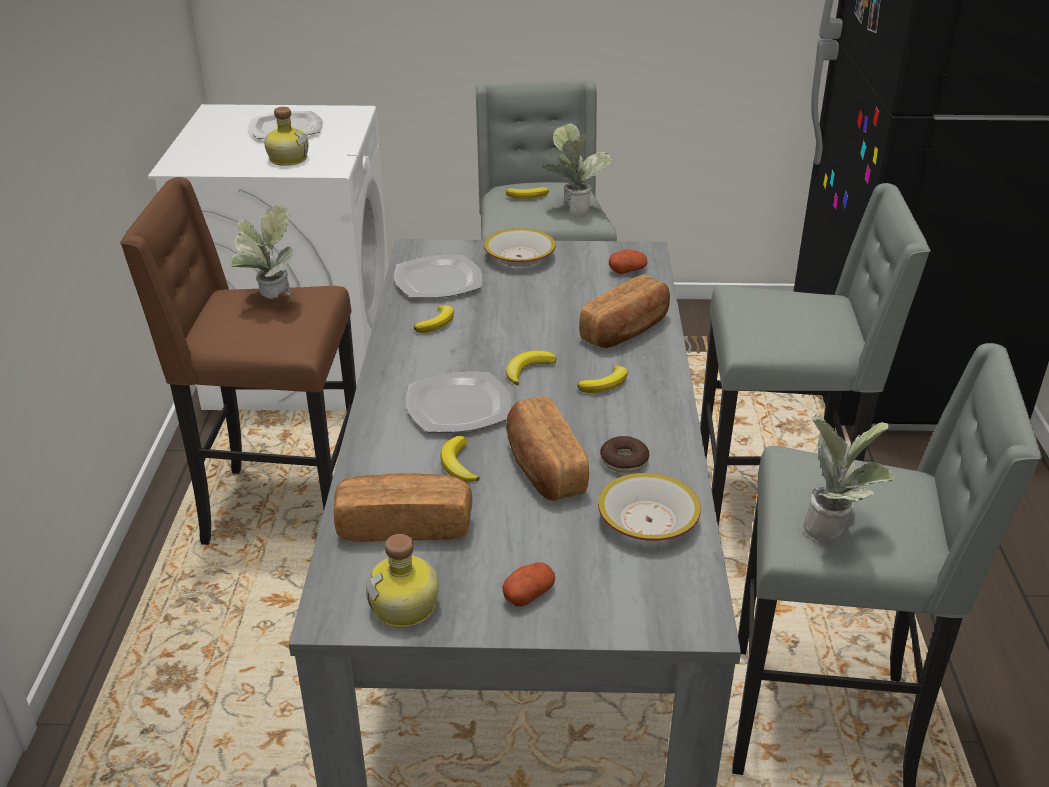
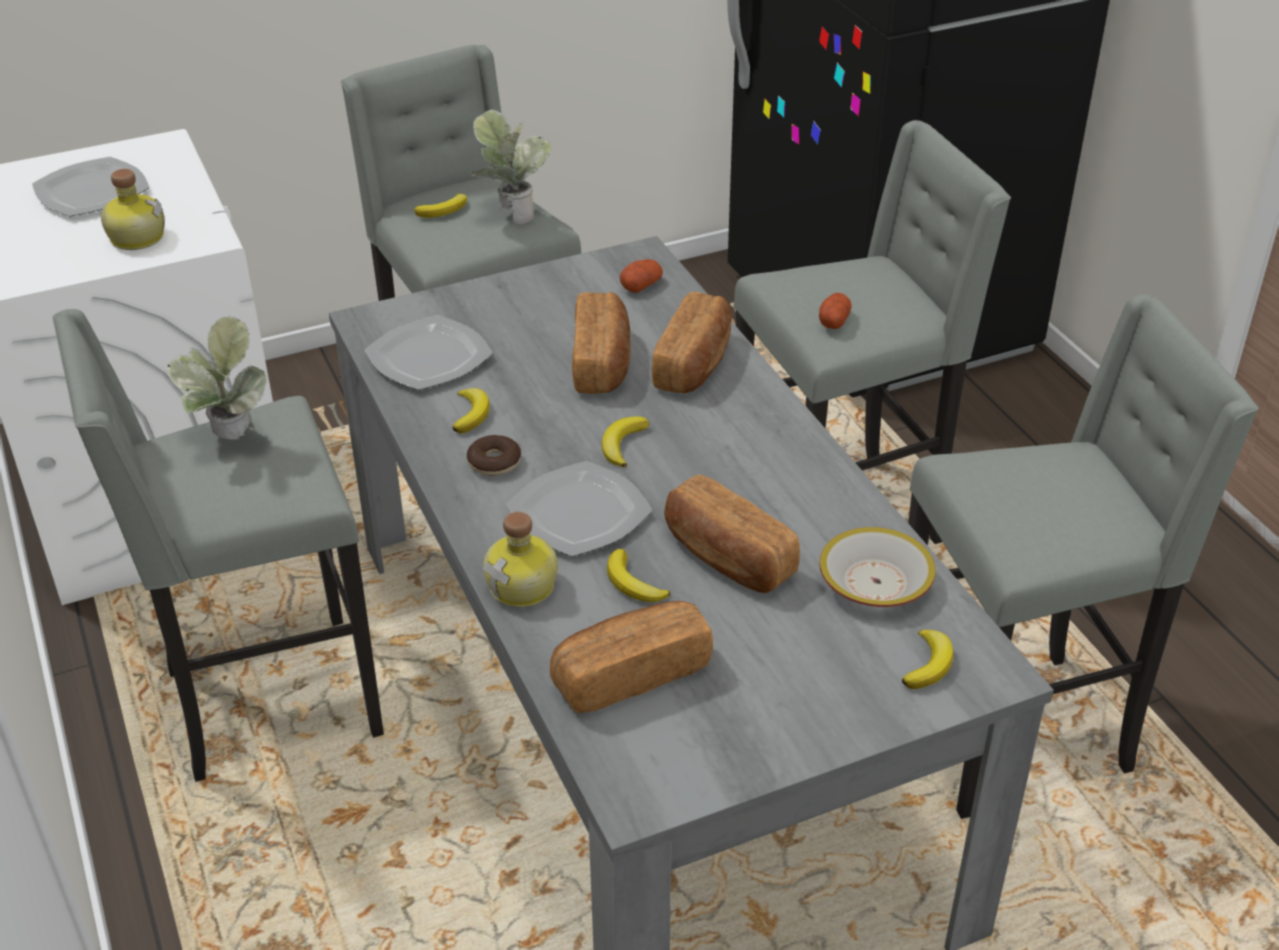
camera: 25 degrees left, 5 degrees up
brown stool [120,177,356,545] -> grey stool [53,309,384,782]
bottle [366,534,439,628] -> bottle moved to [483,512,558,607]
bowl [484,228,556,267] -> none
potato [502,562,555,606] -> potato moved to [819,293,852,329]
banana [577,365,627,393] -> banana moved to [902,630,953,689]
donut [600,436,649,473] -> donut moved to [467,435,521,476]
potted plant [804,414,895,541] -> none
none -> bread [572,292,631,394]

